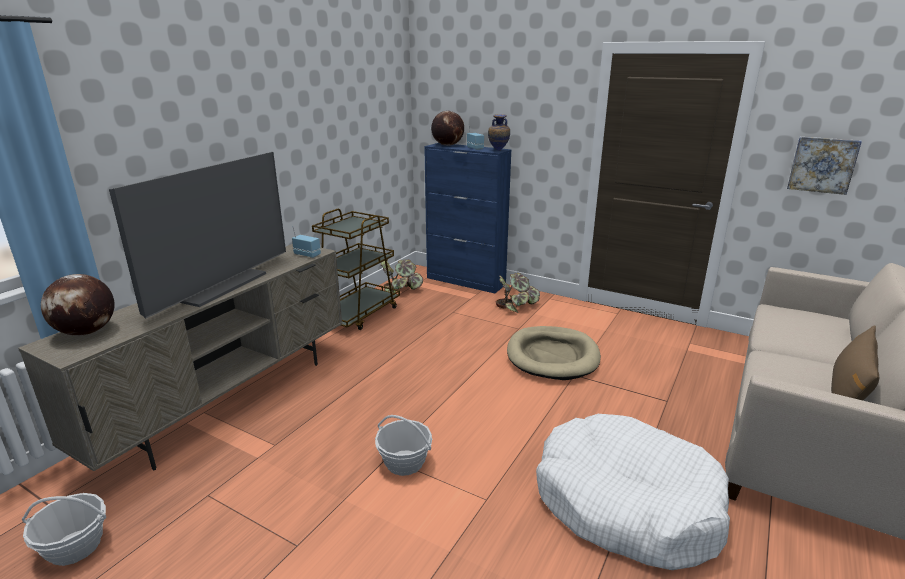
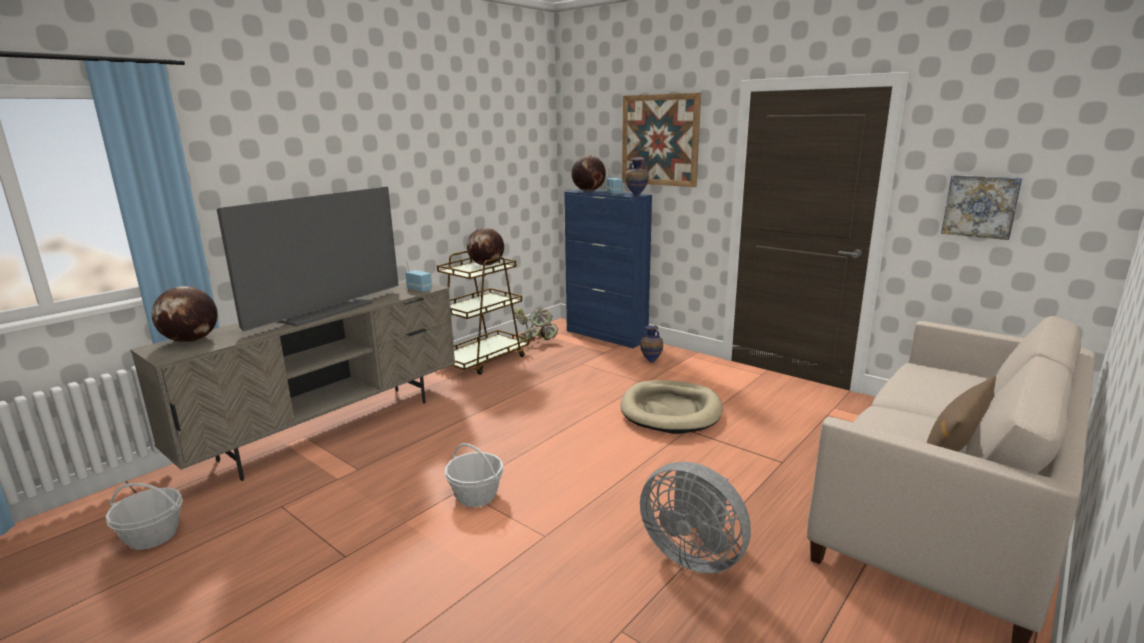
camera: 10 degrees right, 5 degrees down
potted plant [496,273,540,313] -> vase [640,325,663,363]
white dog bed [536,414,730,570] -> grey fan [640,461,751,574]
none -> globe [467,228,504,266]
none -> picture [622,93,701,187]

